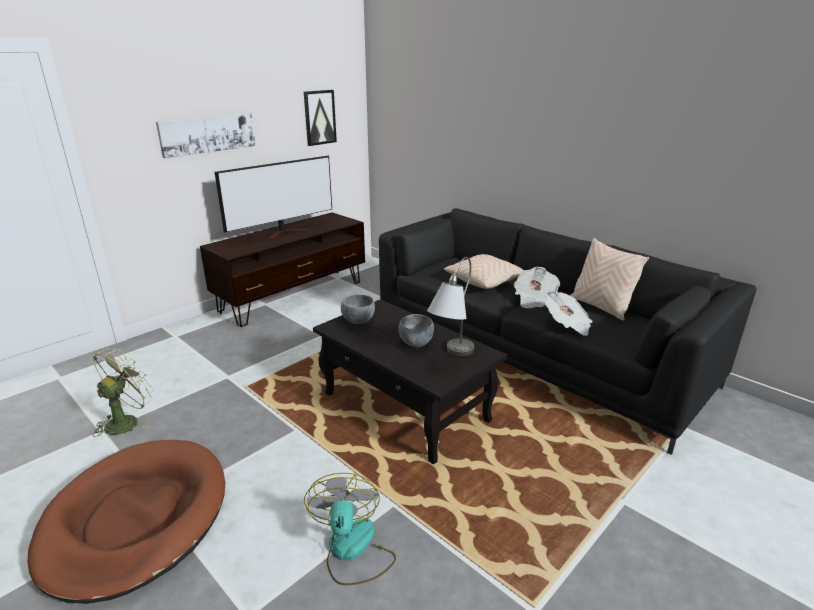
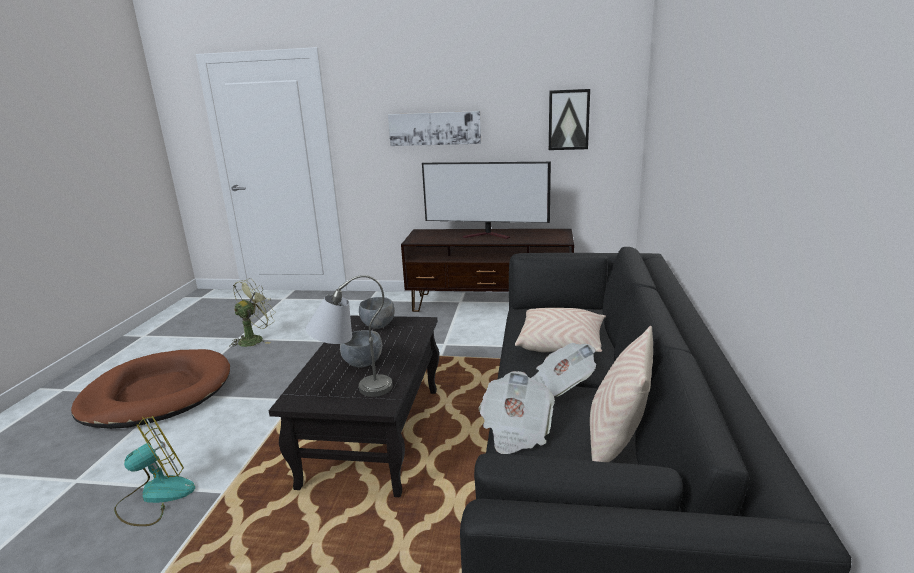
camera: 55 degrees right, 5 degrees down
green fan [93,348,154,437] -> green fan turned 45 degrees counterclockwise [229,278,275,347]

